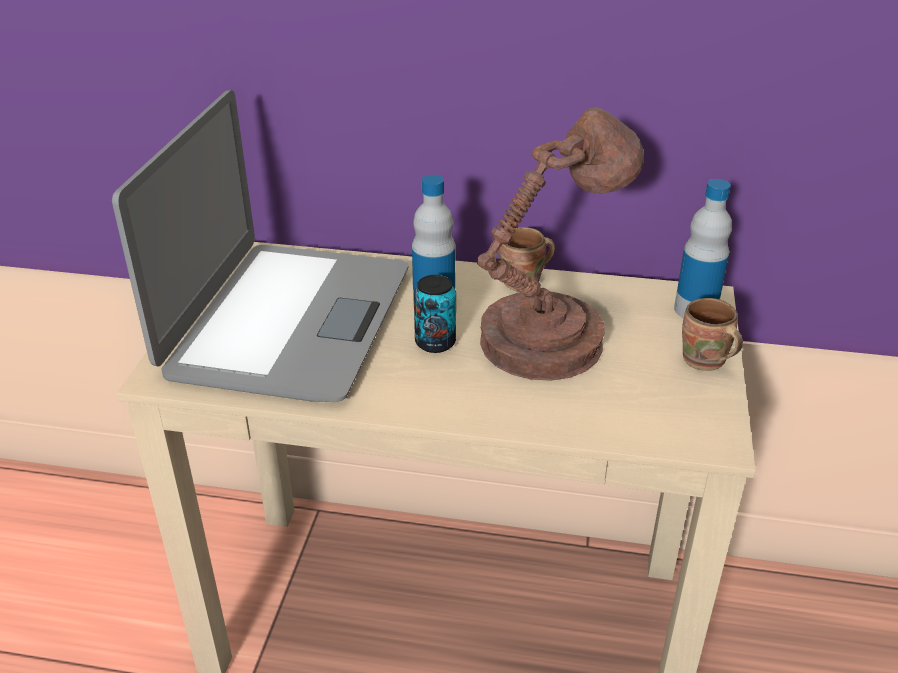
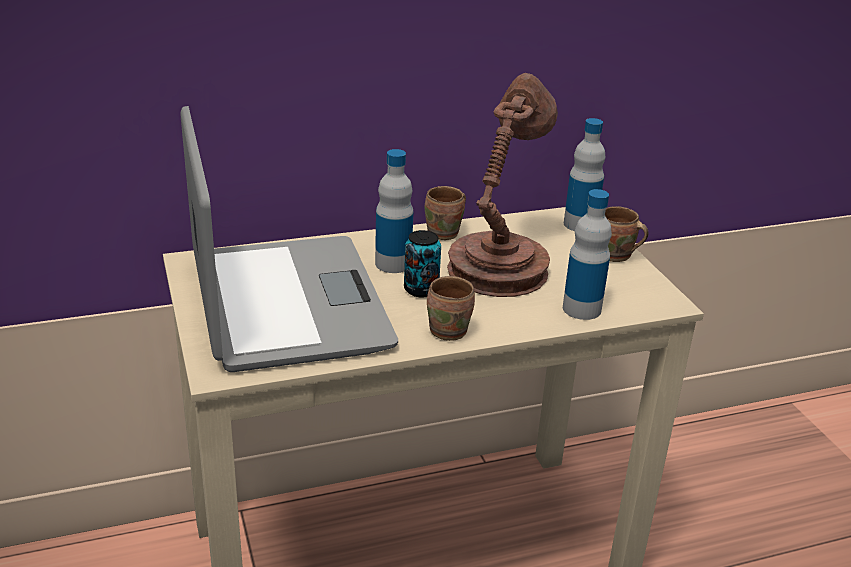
camera: 30 degrees left, 5 degrees down
none -> brown mug [427,276,475,341]
none -> bottle [563,189,612,320]

